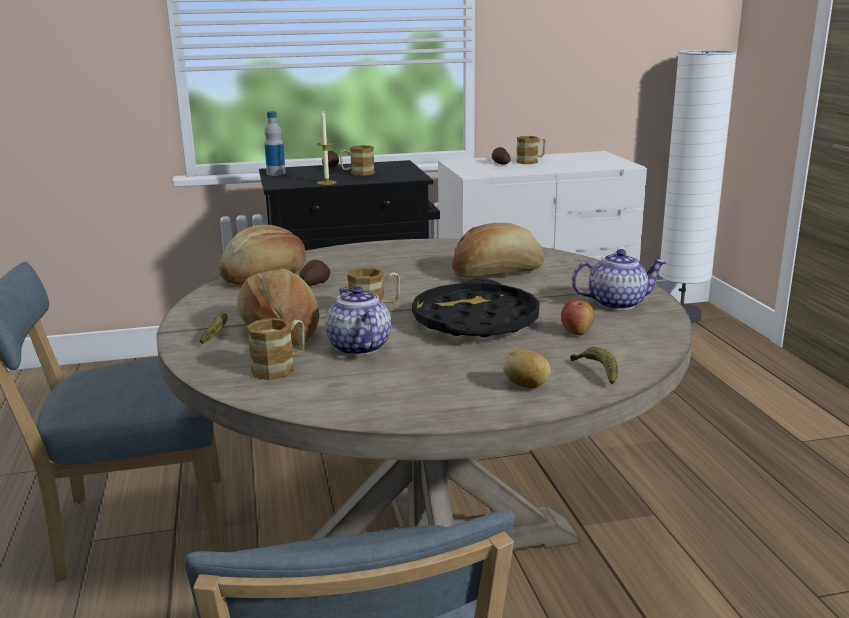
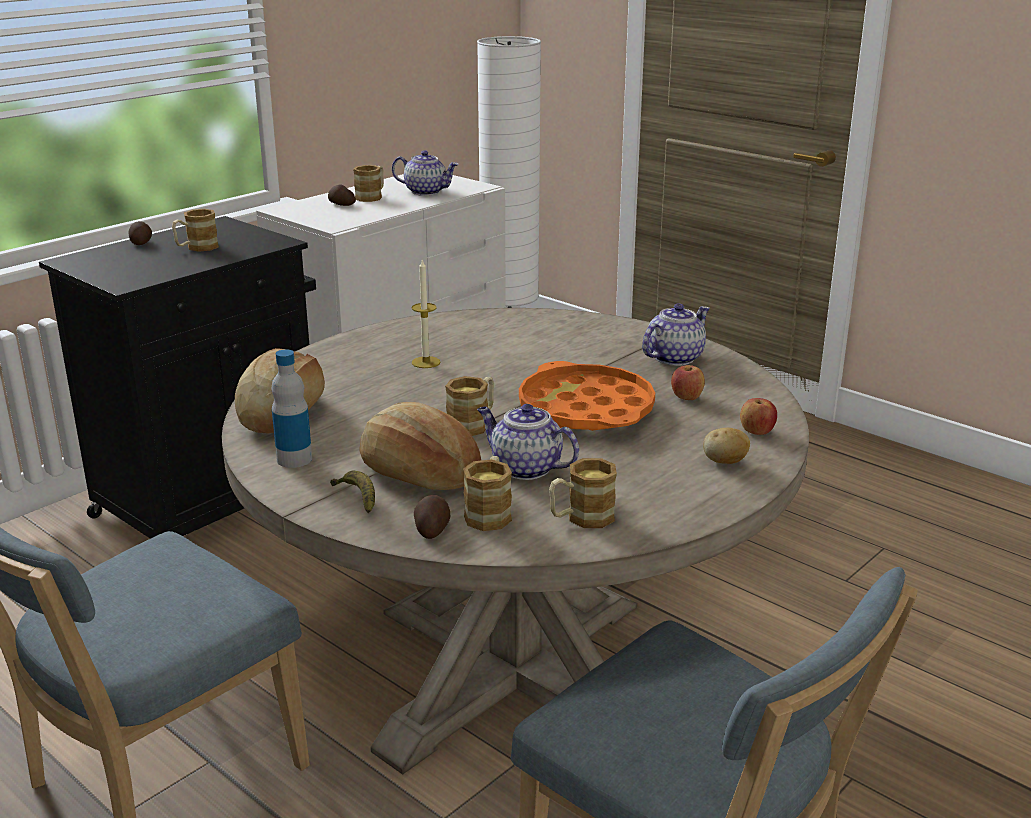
camera: 35 degrees left, 5 degrees up
bottle [264,111,286,176] -> bottle moved to [271,349,312,468]
potato [299,260,330,286] -> potato moved to [414,495,450,539]
candle [317,111,337,185] -> candle moved to [411,259,441,368]
black tray [412,279,539,337] -> orange tray [519,361,655,431]
bread [452,222,544,278] -> none
banana [570,347,618,385] -> apple [740,398,777,435]
none -> teapot [392,150,459,196]
none -> mug [549,458,617,528]

